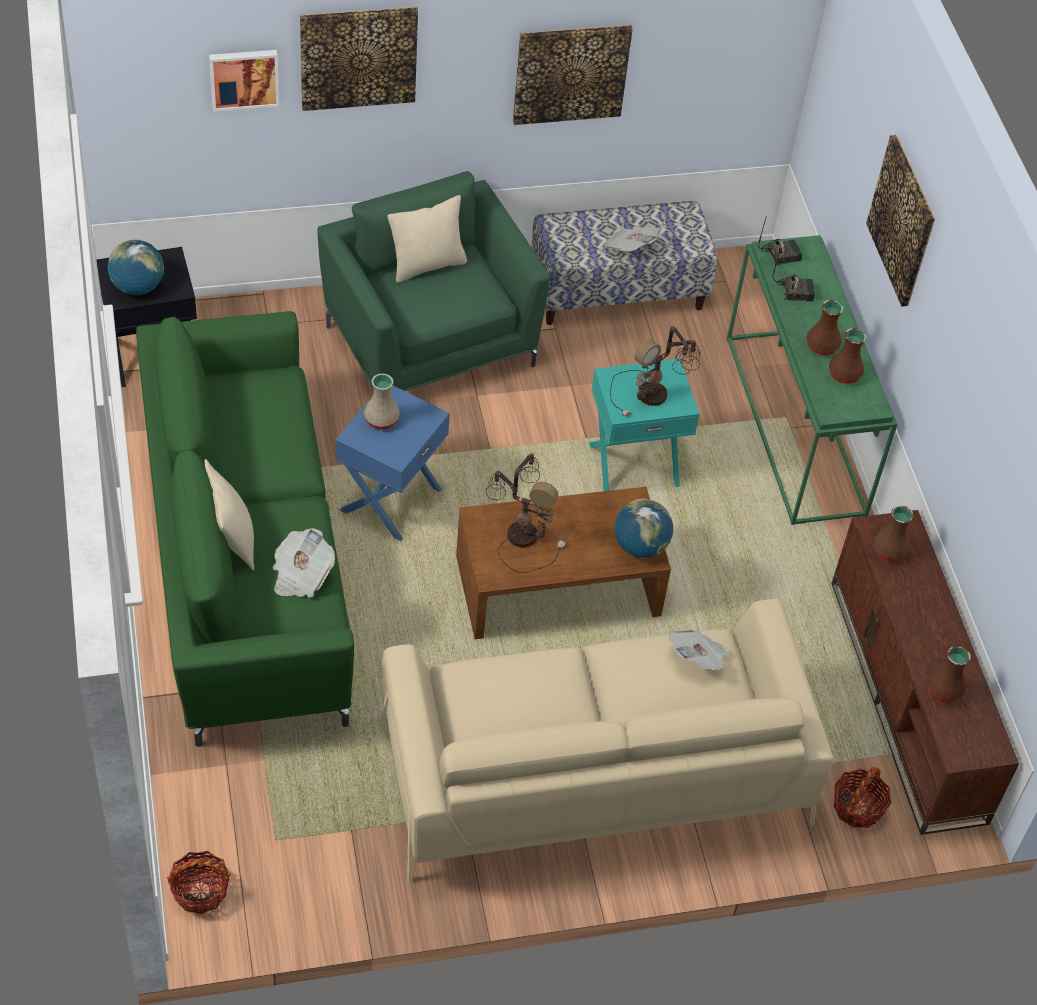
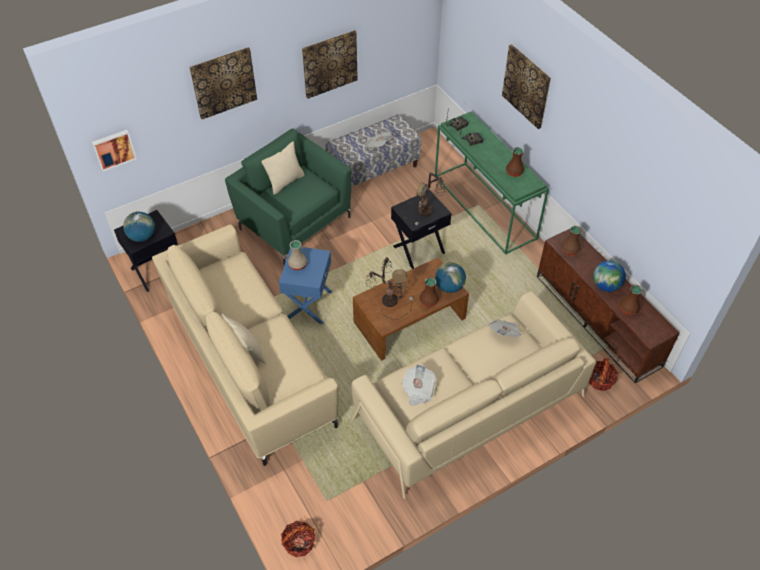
camera: 15 degrees left, 0 degrees up
green sofa [136,311,354,747] -> beige sofa [152,225,338,466]
picture [209,50,279,112] -> picture moved to [92,130,137,172]
newspaper [273,528,335,598] -> newspaper moved to [401,364,437,406]
turquoise side table [589,359,700,491] -> black side table [391,190,451,269]
brown vase [807,300,843,355] -> brown vase moved to [420,278,439,307]
none -> globe [593,260,626,292]

